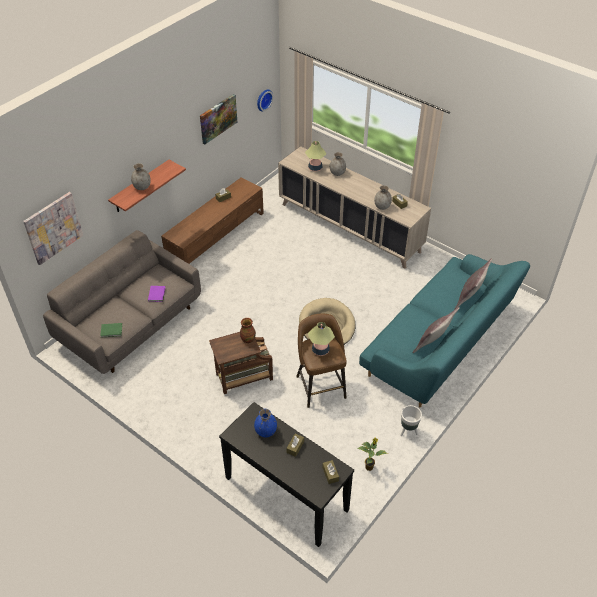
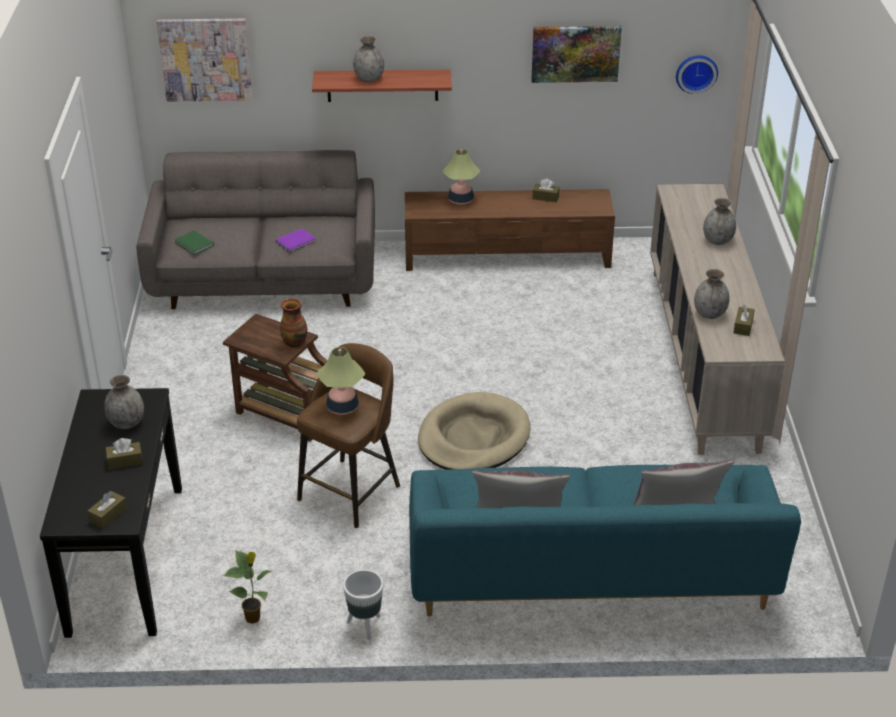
camera: 50 degrees right, 10 degrees down
blue vase [254,409,277,437] -> grey vase [104,375,144,429]
table lamp [305,141,326,171] -> table lamp moved to [442,149,481,205]

